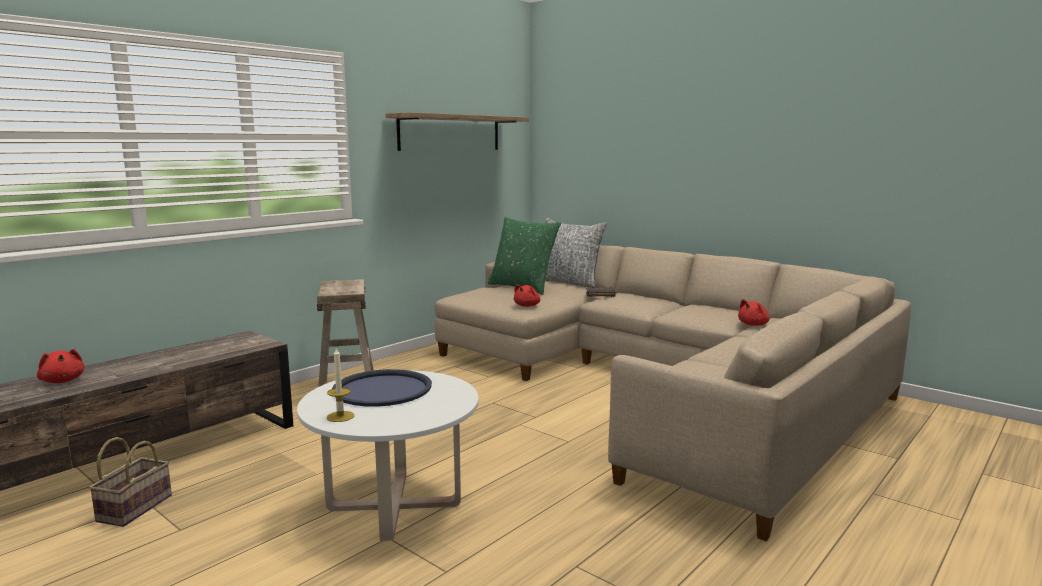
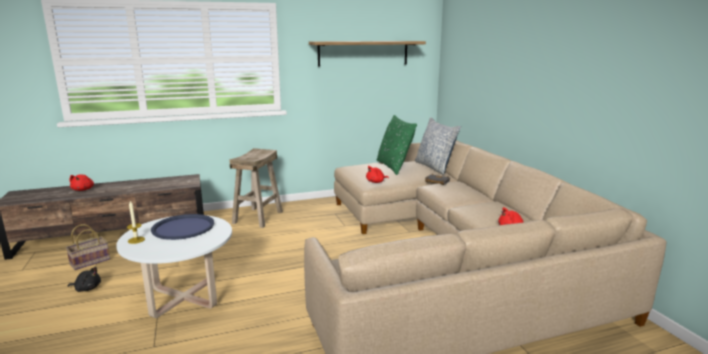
camera: 30 degrees right, 5 degrees up
none -> black plush toy [68,267,101,292]

